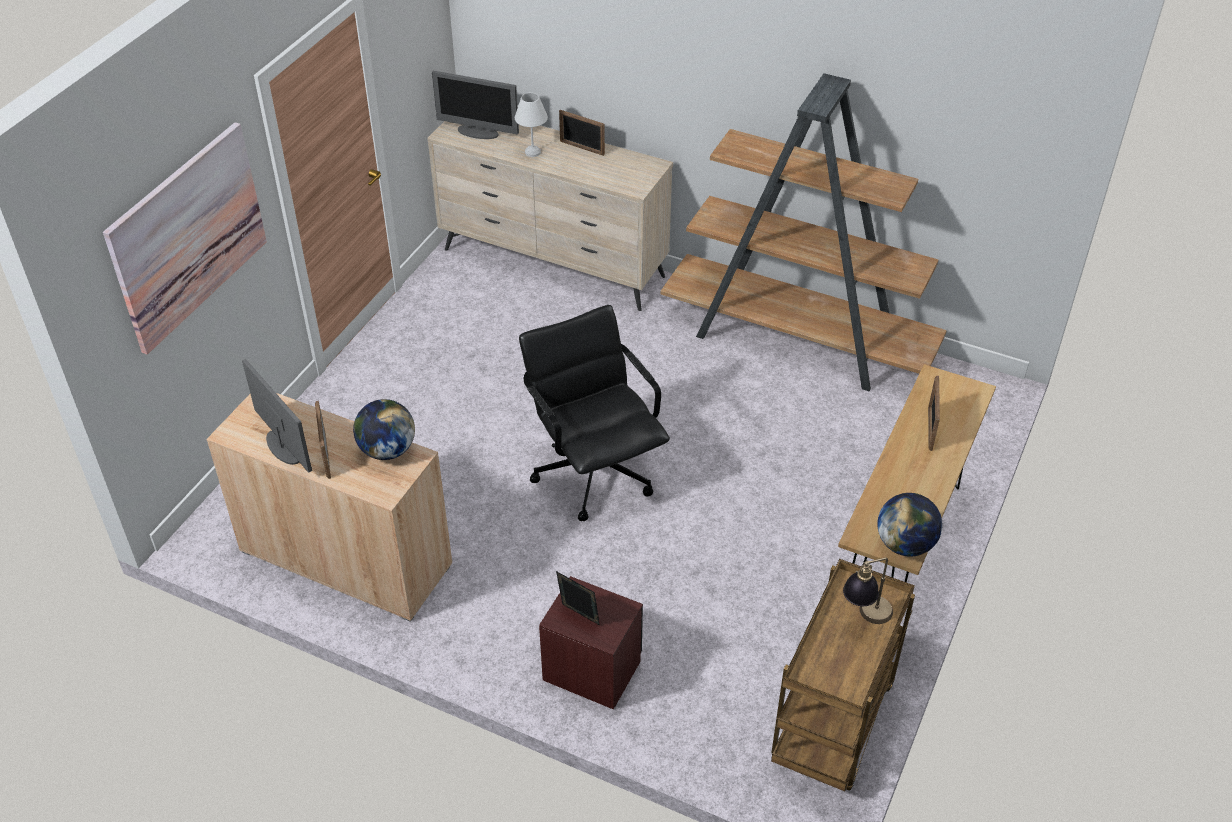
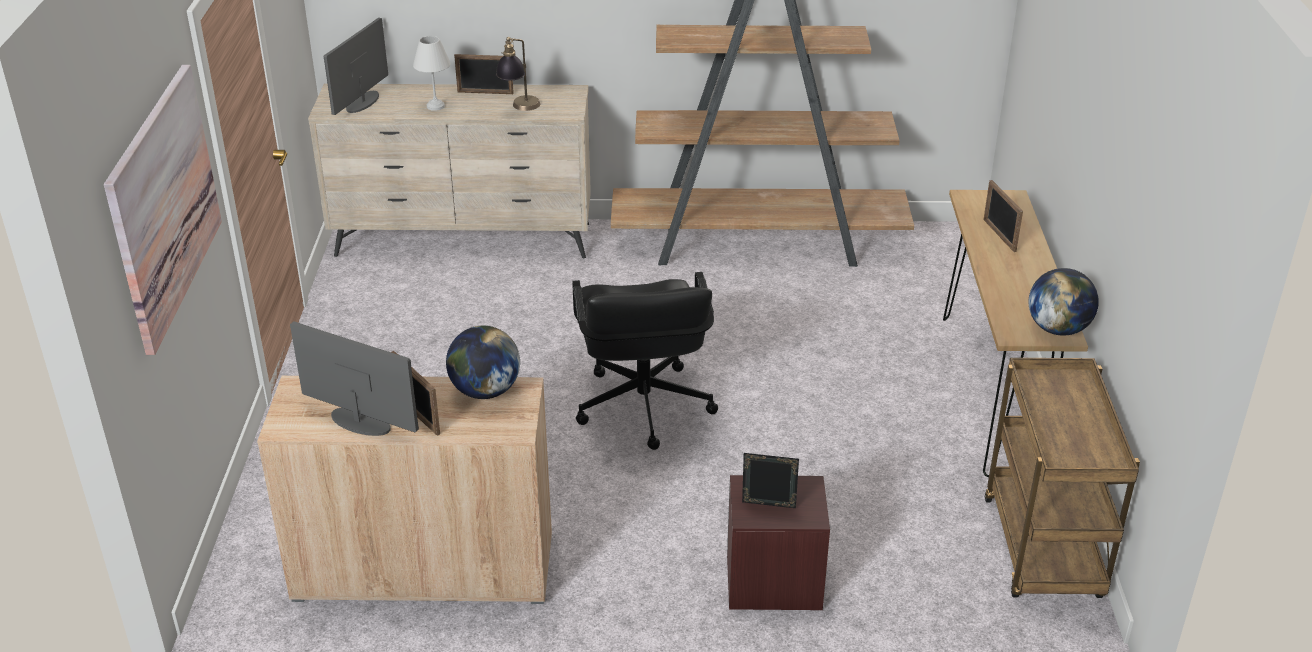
camera: 25 degrees left, 10 degrees down
monitor [432,71,519,139] -> monitor turned 120 degrees clockwise [324,18,388,115]
black office chair [519,305,670,521] -> black office chair turned 135 degrees counterclockwise [572,272,718,450]
table lamp [843,557,893,624] -> table lamp moved to [496,37,540,111]

